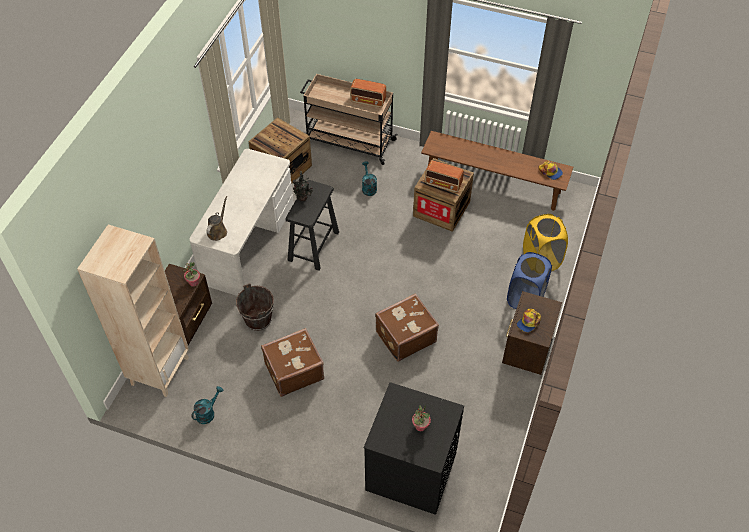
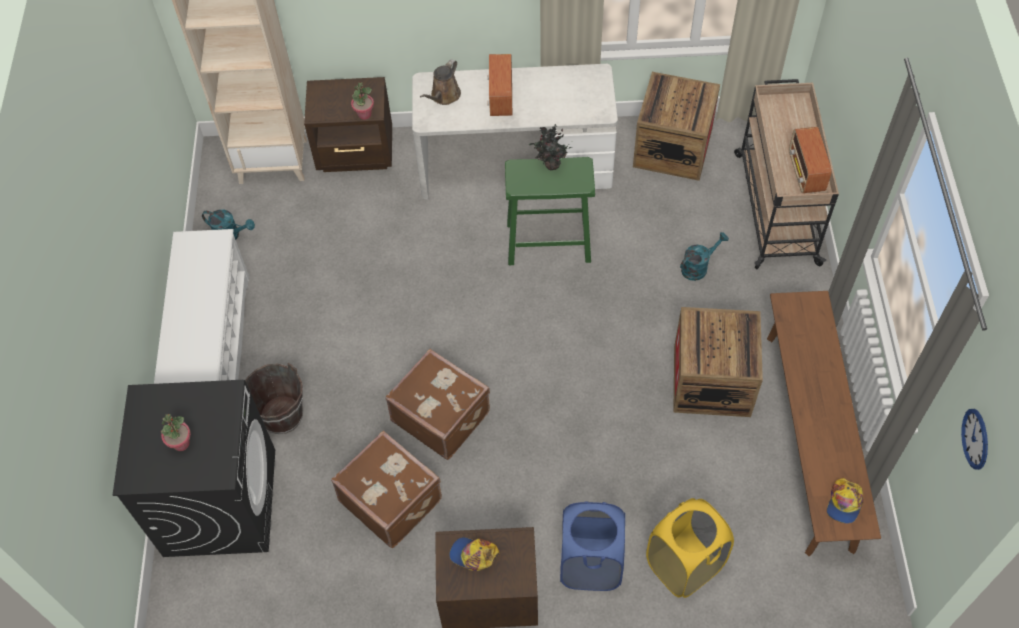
camera: 70 degrees right, 5 degrees up
brown watering can [206,196,227,241] -> brown watering can turned 120 degrees clockwise [420,59,461,105]
brown bucket [236,283,274,331] -> brown bucket moved to [245,362,303,434]
brown suitcase [261,328,324,397] -> brown suitcase moved to [331,431,442,548]
black stool [286,180,339,271] -> green stool [505,157,595,265]
radio [425,160,464,192] -> radio moved to [487,54,512,116]
none -> white shoe rack [154,229,249,384]
none -> wall clock [961,409,988,470]

